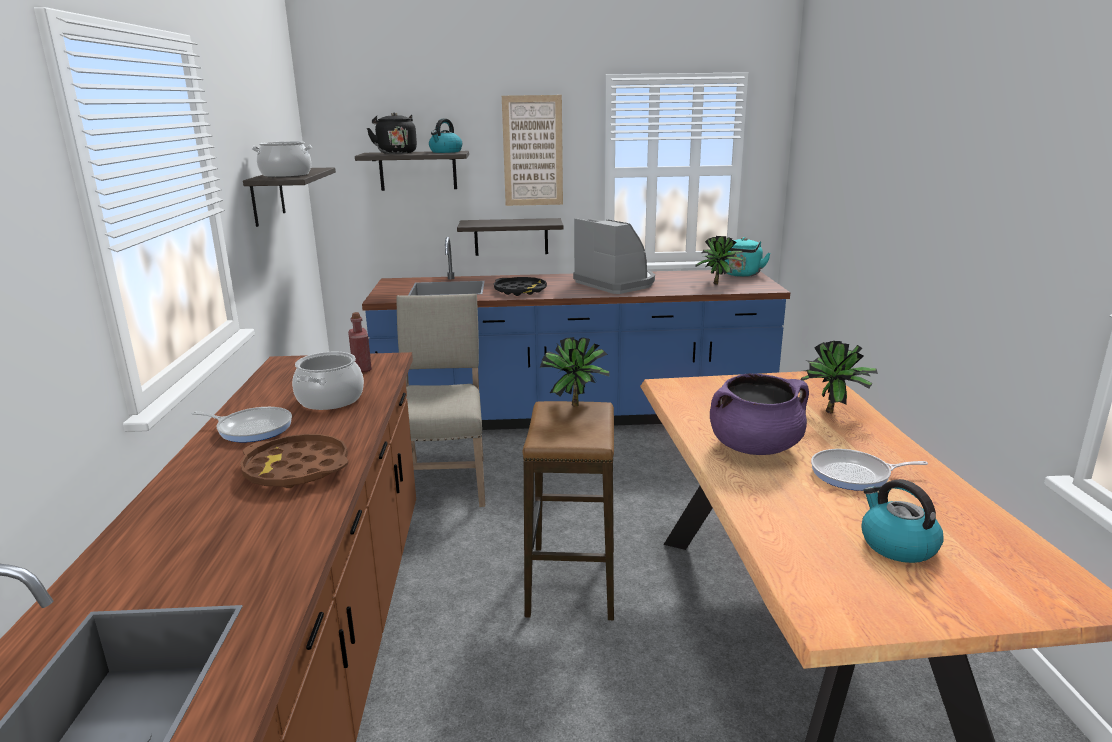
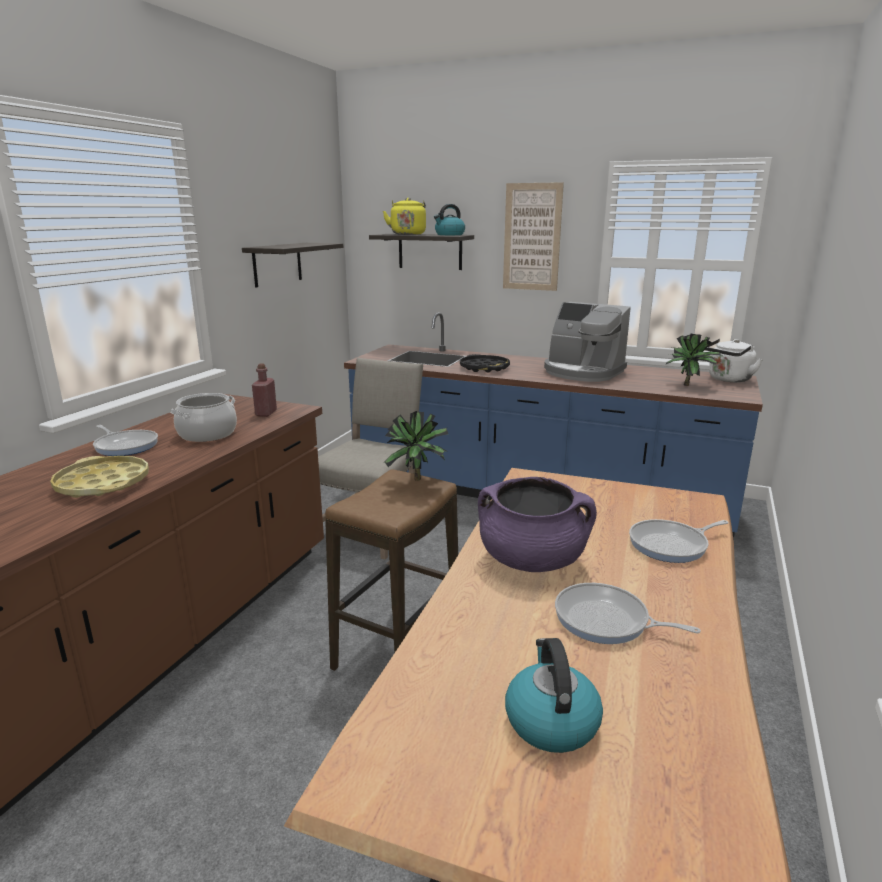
camera: 25 degrees right, 0 degrees up
brown tray [240,434,348,488] -> yellow tray [50,456,149,498]
cooking pot [252,141,312,177] -> none
black kettle [367,112,417,154] -> yellow kettle [383,198,426,235]
shelf [457,218,564,256] -> none
coffee machine [573,218,655,294] -> coffee machine turned 135 degrees clockwise [544,302,631,382]
turquoise kettle [724,237,771,277] -> white kettle [705,339,763,382]
potted plant [801,341,878,413] -> frying pan [629,519,729,563]

